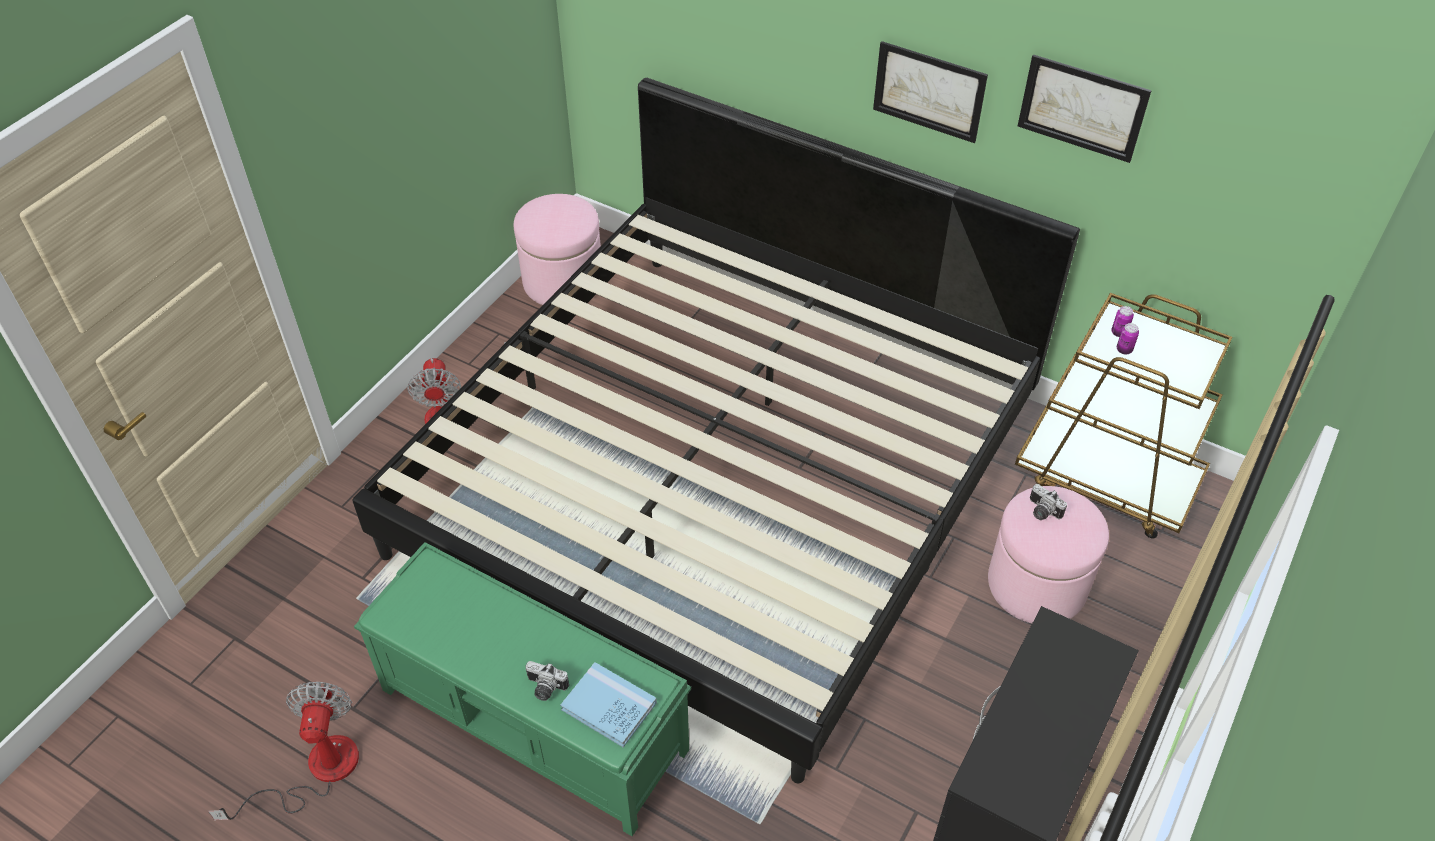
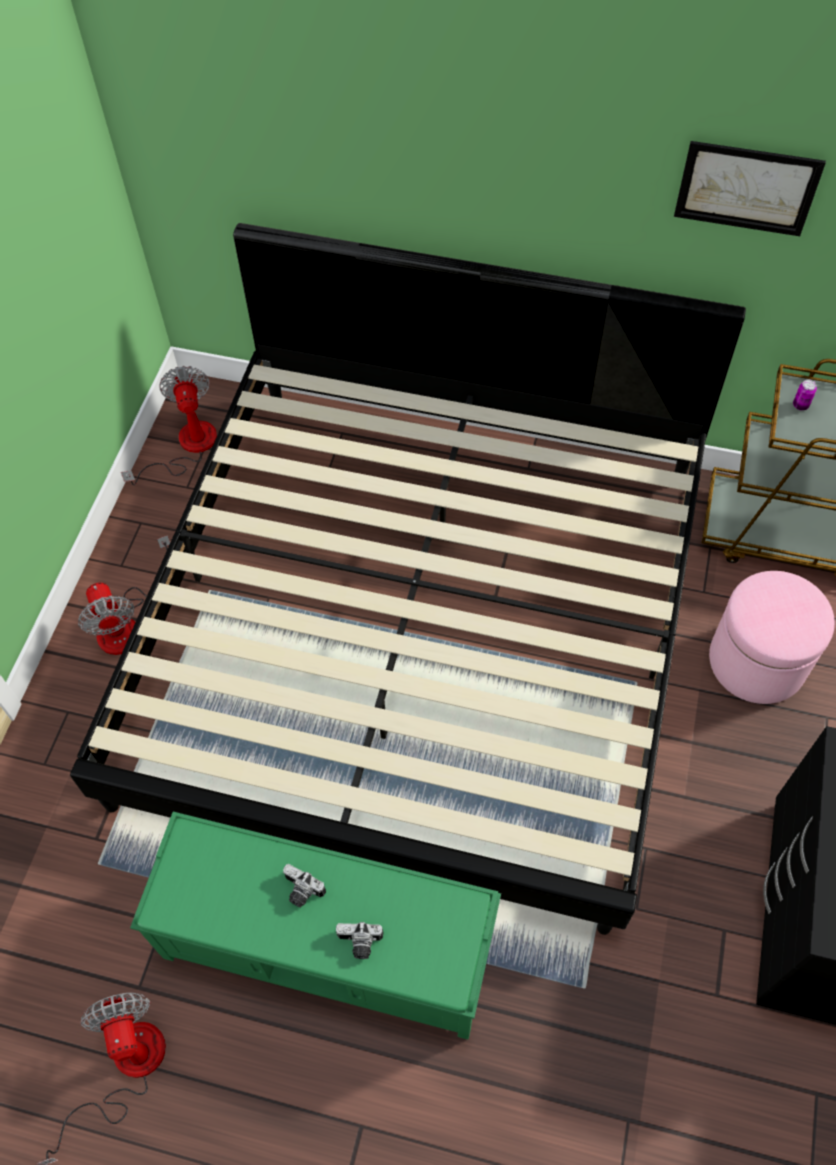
camera: 15 degrees left, 10 degrees up
pink ottoman [514,194,601,305] -> fan [121,366,217,486]
blue book [560,662,657,747] -> none
picture [873,41,988,143] -> none
camera [1030,484,1067,520] -> camera moved to [283,864,326,908]
can [1117,323,1139,354] -> none

